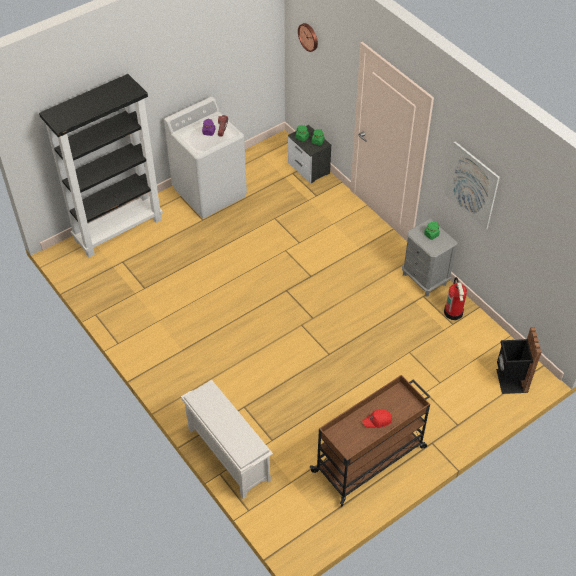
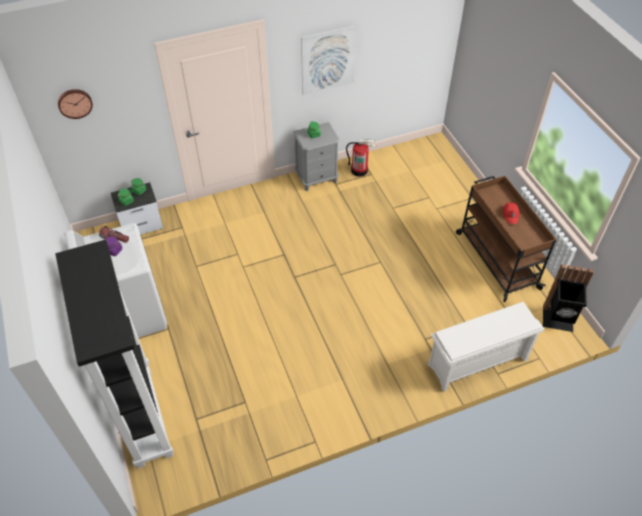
camera: 75 degrees left, 0 degrees up
black trash can [496,327,542,394] -> black trash can moved to [543,264,594,332]

